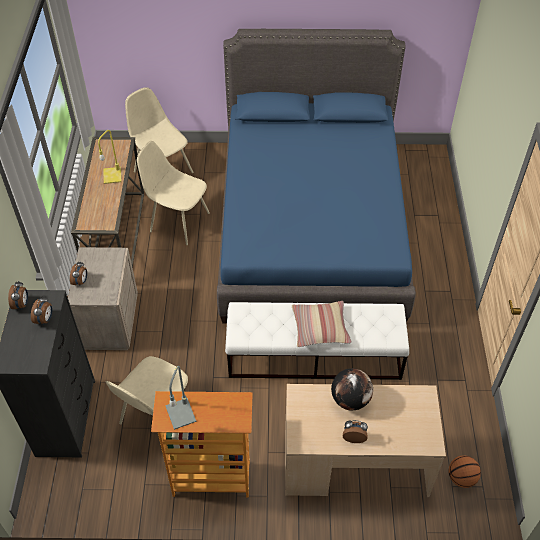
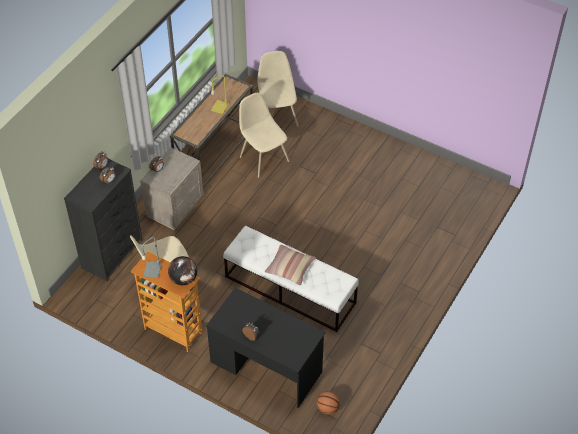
camera: 30 degrees right, 0 degrees up
blue bed [217,29,416,324] -> none
beige desk [285,384,446,497] -> black desk [206,288,326,408]
globe [331,368,373,410] -> globe moved to [168,256,197,285]

